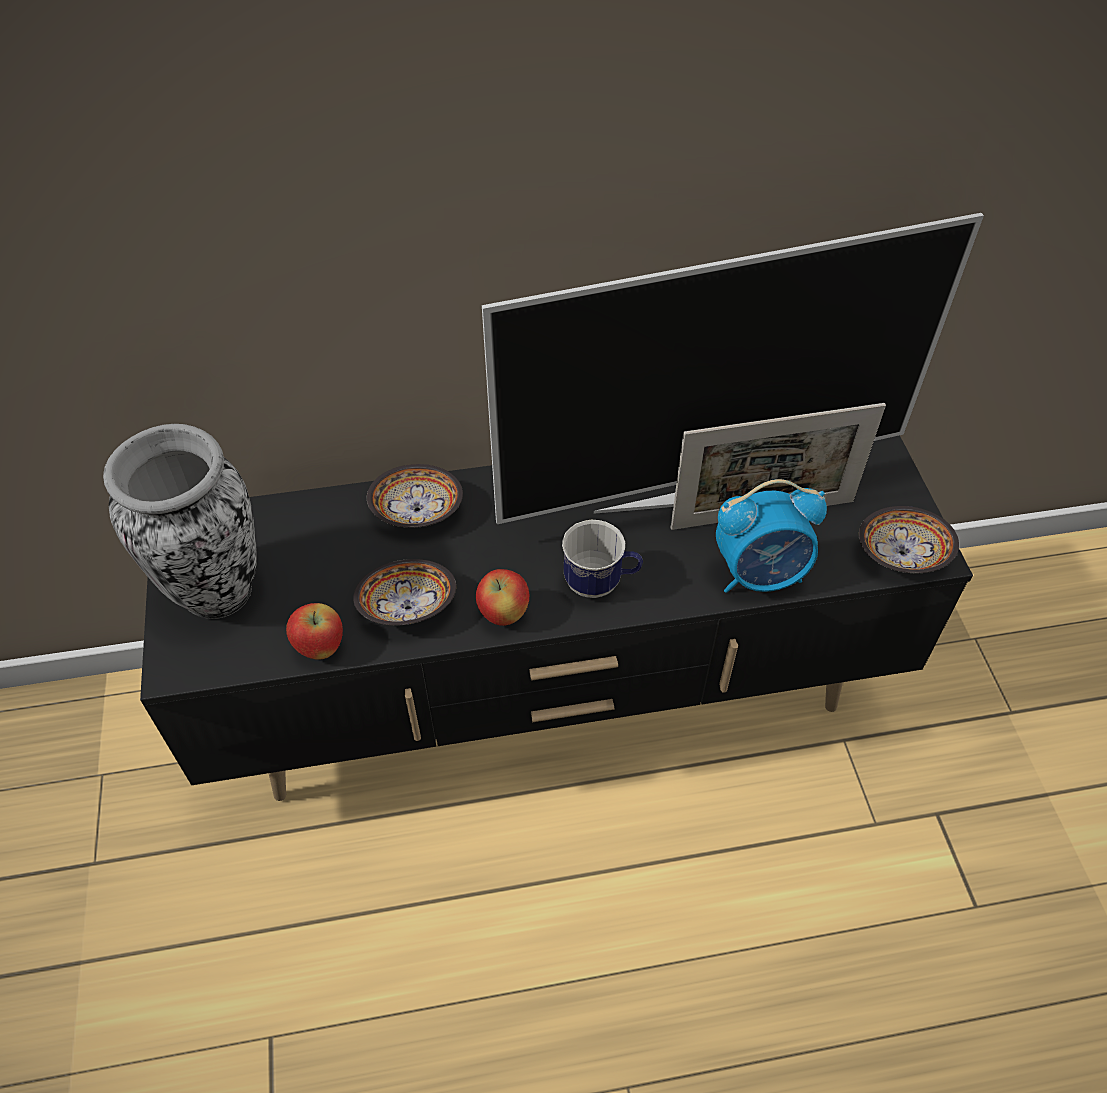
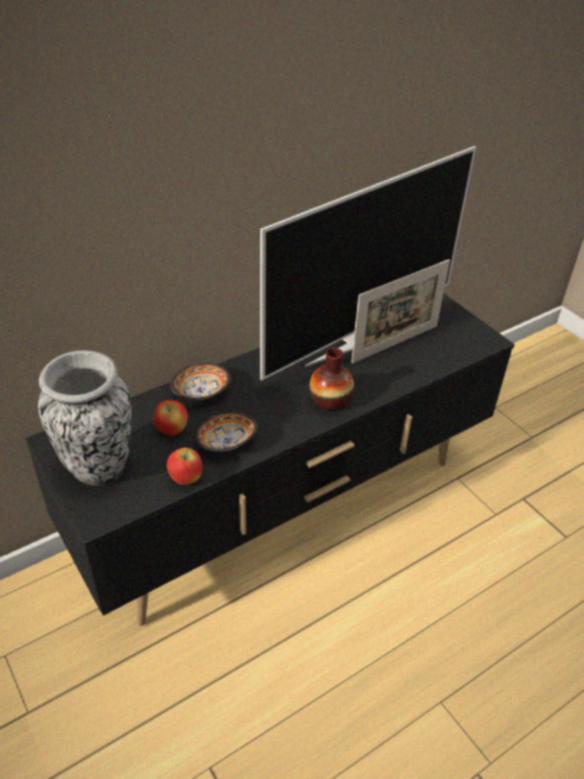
camera: 25 degrees left, 10 degrees down
apple [476,569,529,626] -> apple moved to [154,400,188,436]
mug [562,520,643,598] -> vase [310,348,354,410]
alarm clock [716,479,827,593] -> none
bowl [859,506,959,573] -> none

